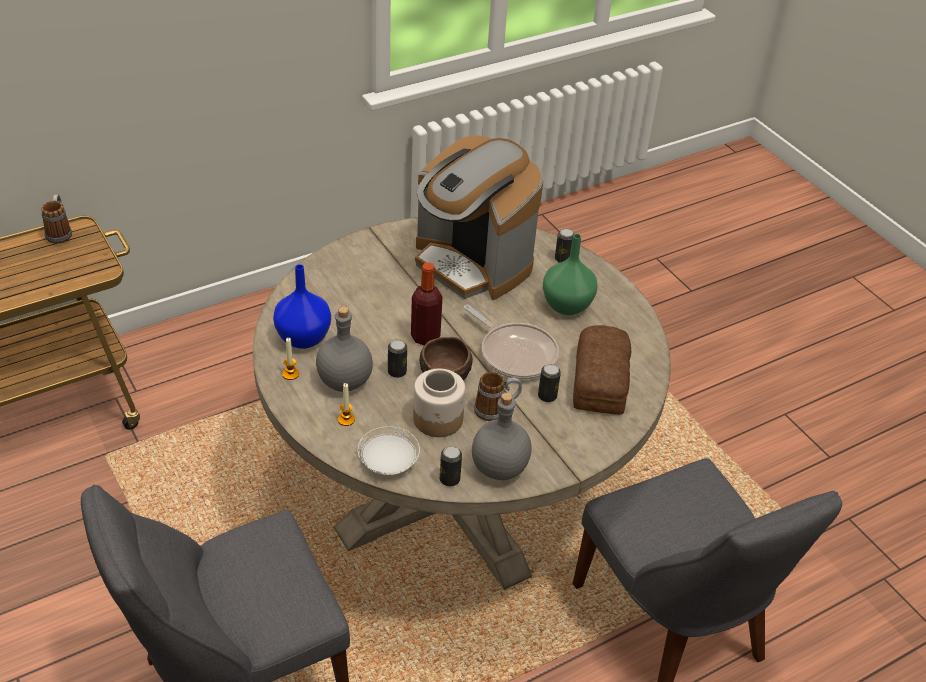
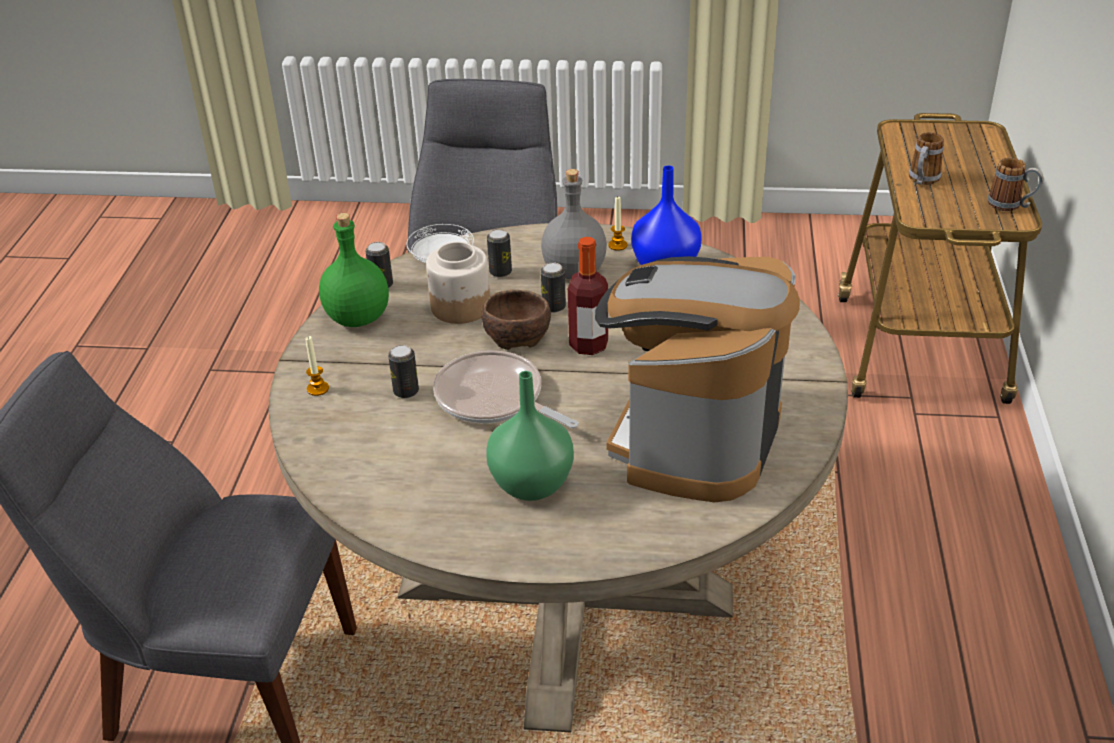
camera: 130 degrees right, 5 degrees down
candle [338,383,355,426] -> candle moved to [305,336,329,396]
coffee machine [415,136,544,300] -> coffee machine turned 60 degrees counterclockwise [595,256,800,502]
frying pan [464,305,559,380] -> frying pan turned 45 degrees clockwise [433,350,579,428]
grey bottle [472,392,532,480] -> green bottle [319,213,389,327]
mug [474,372,522,421] -> mug moved to [909,132,944,185]
can [555,228,574,263] -> can moved to [487,229,512,277]
bread [573,325,631,415] -> none

